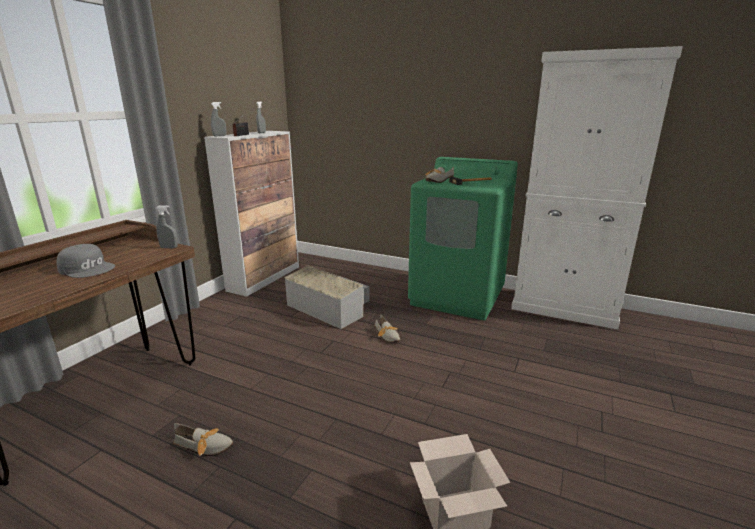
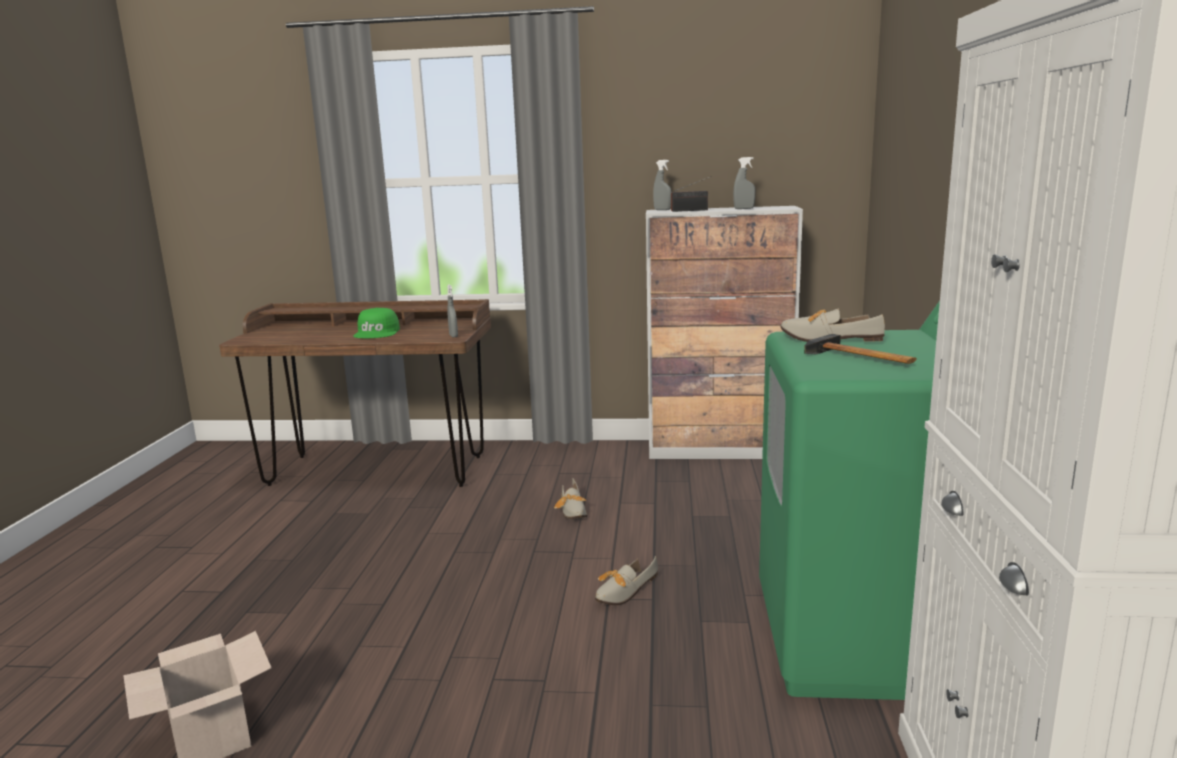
camera: 70 degrees right, 5 degrees down
grey cap [57,244,115,278] -> green cap [353,308,400,338]
shoe [173,423,233,456] -> shoe moved to [554,479,588,519]
grey storage box [284,265,370,329] -> none

